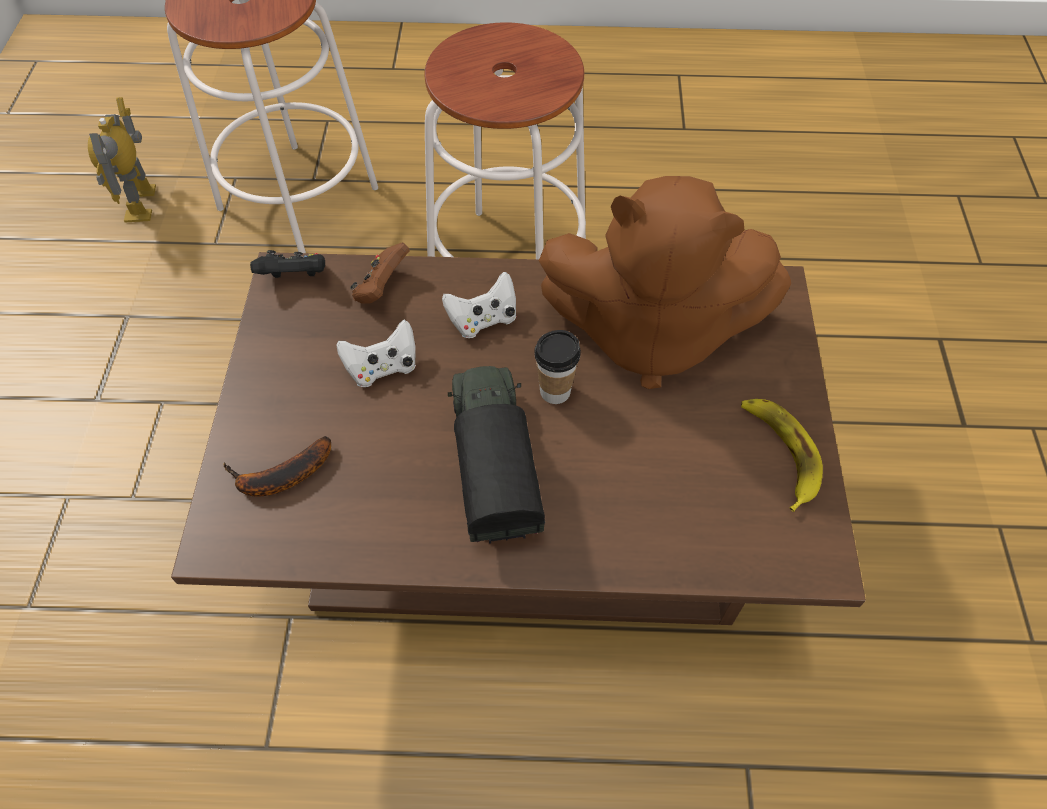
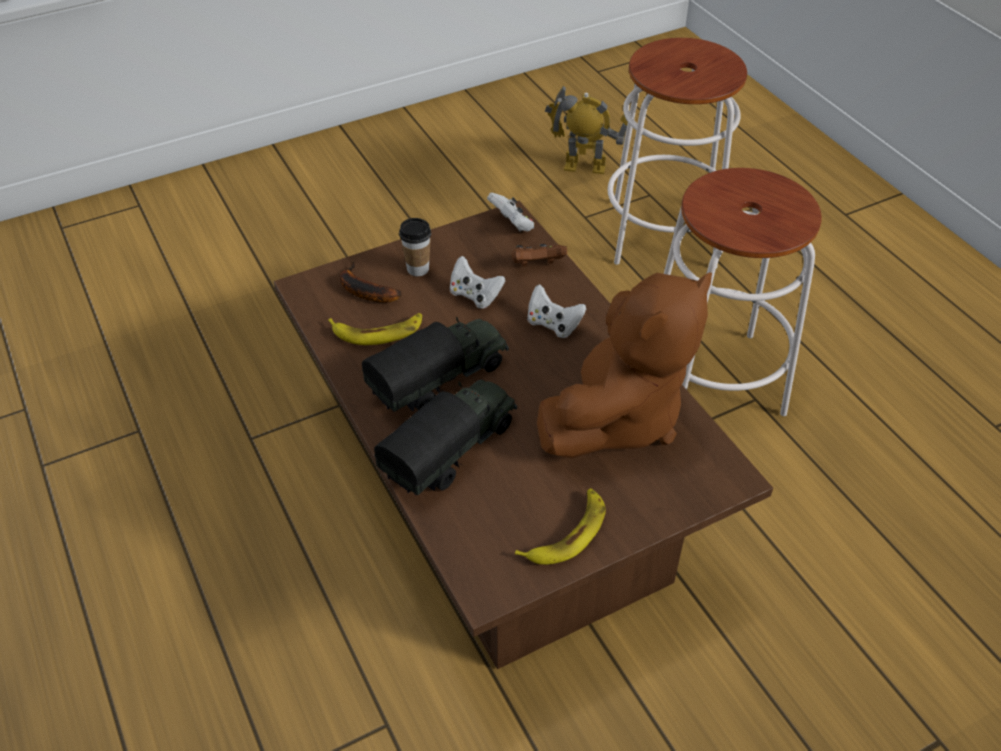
camera: 60 degrees right, 10 degrees down
toy robot [88,97,156,222] -> toy robot turned 45 degrees clockwise [545,85,630,174]
black game controller [250,250,325,278] -> white game controller [487,192,534,232]
cup [534,330,581,404] -> cup moved to [399,218,431,276]
brown plush toy [539,176,791,389] -> brown plush toy turned 120 degrees counterclockwise [537,272,712,458]
none -> banana [328,313,422,345]
none -> toy truck [374,379,517,495]

